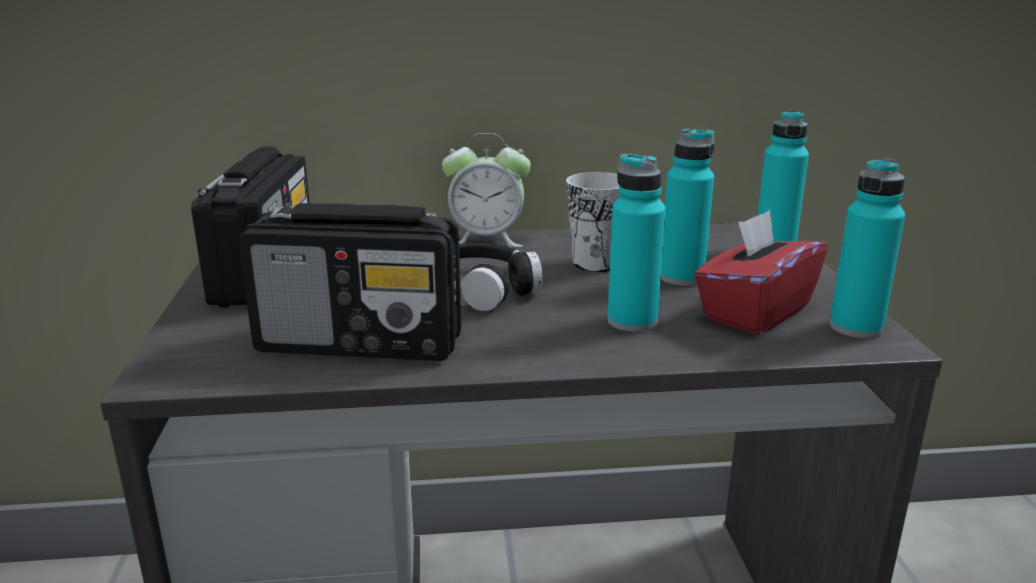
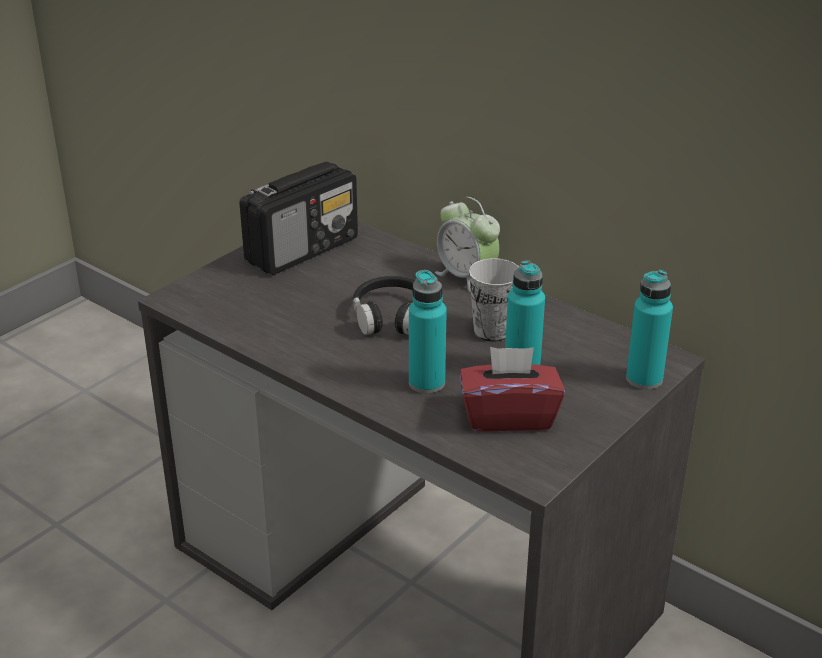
camera: 45 degrees right, 10 degrees up
radio [238,203,461,361] -> none
turquoise bottle [829,158,905,338] -> none

